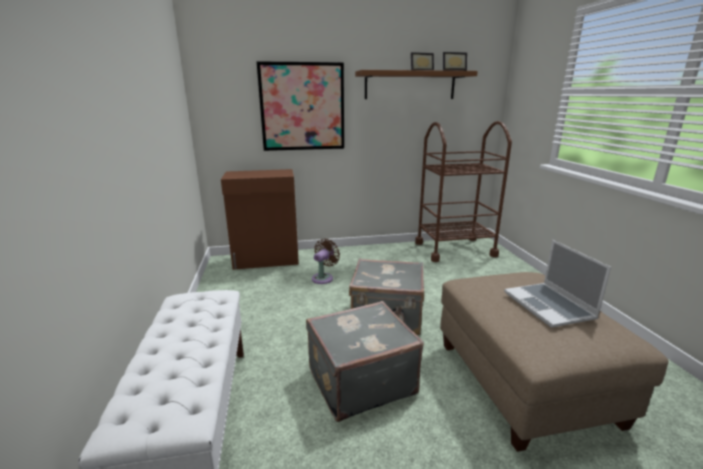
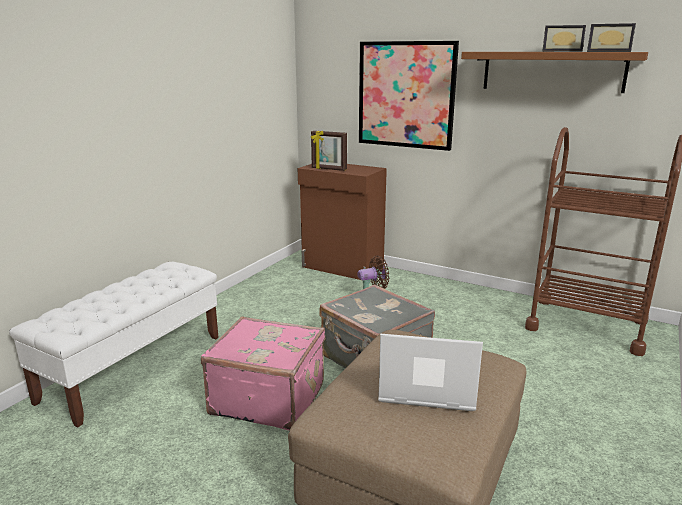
camera: 40 degrees right, 0 degrees up
grey suitcase [306,301,424,422] -> pink suitcase [201,316,325,431]
laptop [504,240,611,328] -> laptop turned 75 degrees clockwise [378,334,483,411]
none -> picture frame [311,131,347,171]

